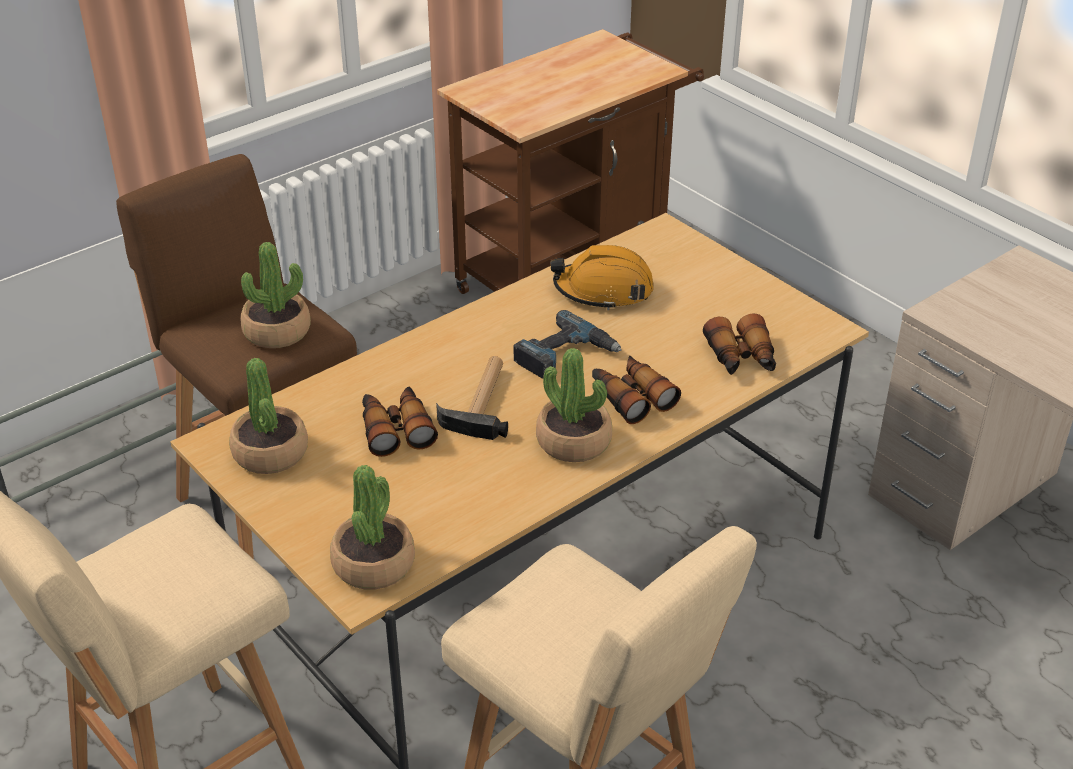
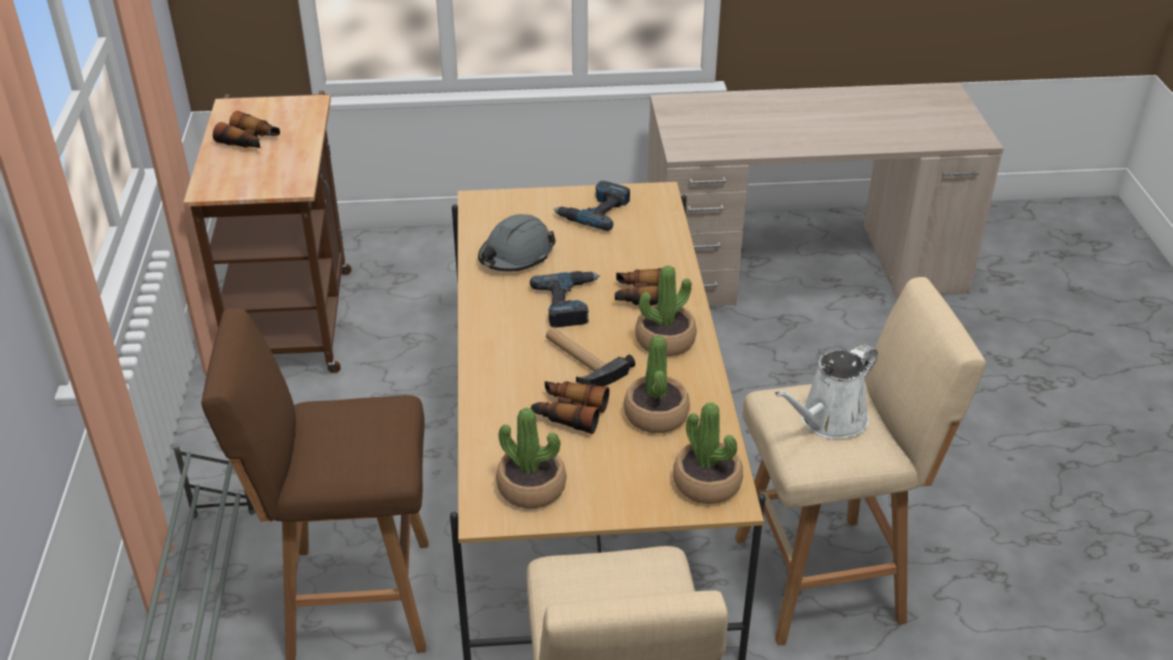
camera: 55 degrees left, 0 degrees up
potted plant [240,242,311,348] -> potted plant moved to [624,335,690,433]
orange hard hat [550,245,654,310] -> grey hard hat [478,214,556,271]
binoculars [703,314,776,375] -> binoculars moved to [213,111,280,148]
none -> power drill [553,181,630,231]
none -> white watering can [775,344,878,439]

